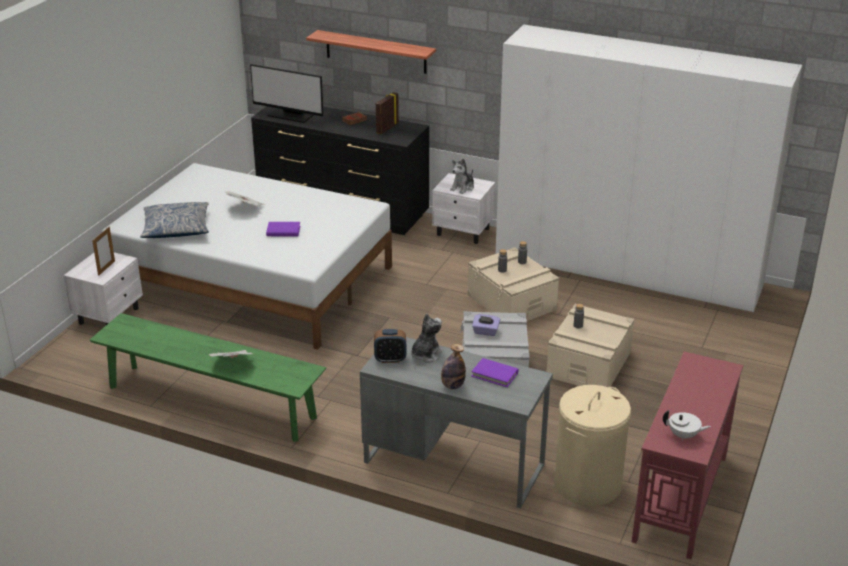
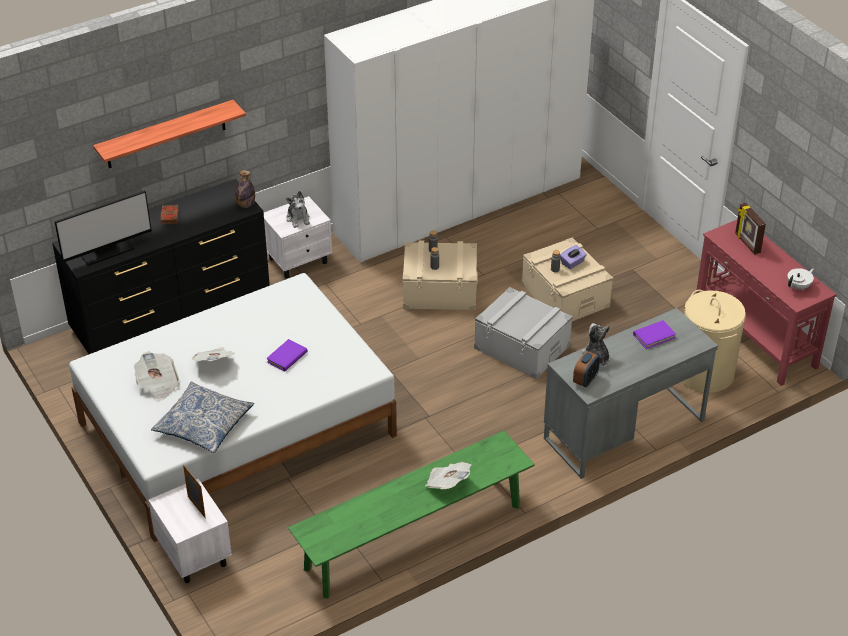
camera: 55 degrees left, 10 degrees up
picture frame [376,92,399,134] -> picture frame moved to [735,203,766,255]
bottle [441,344,466,389] -> bottle moved to [235,170,255,208]
purple tissue box [472,314,500,336] -> purple tissue box moved to [560,245,587,269]
none -> newspaper [134,351,180,401]

